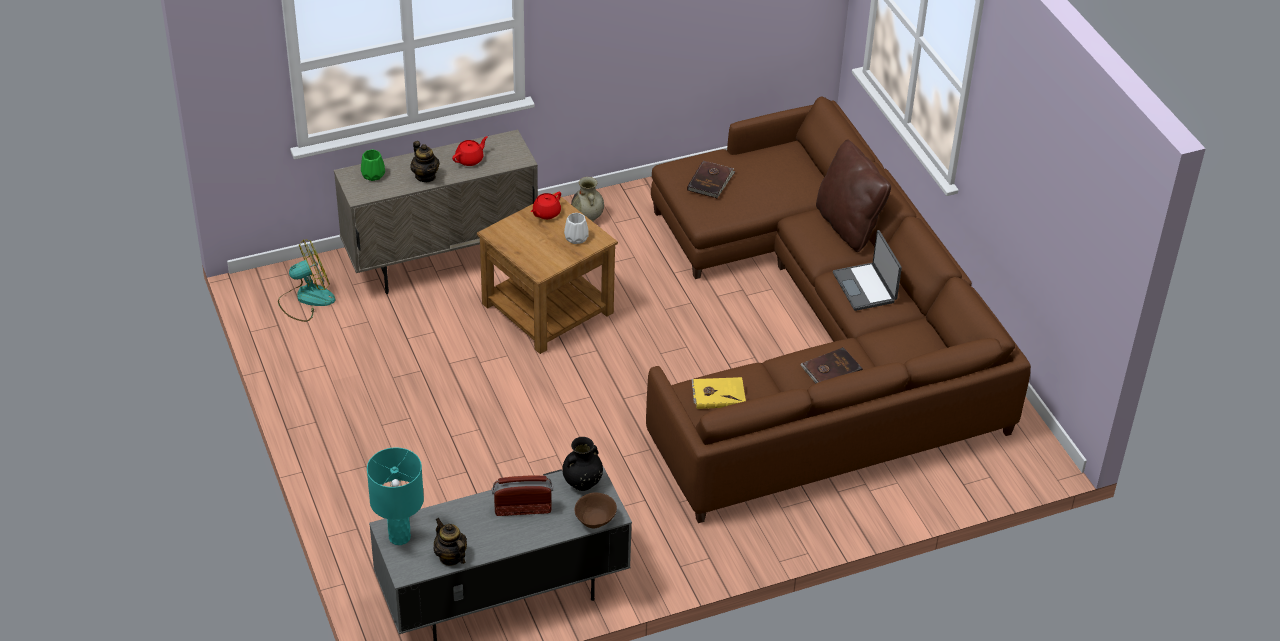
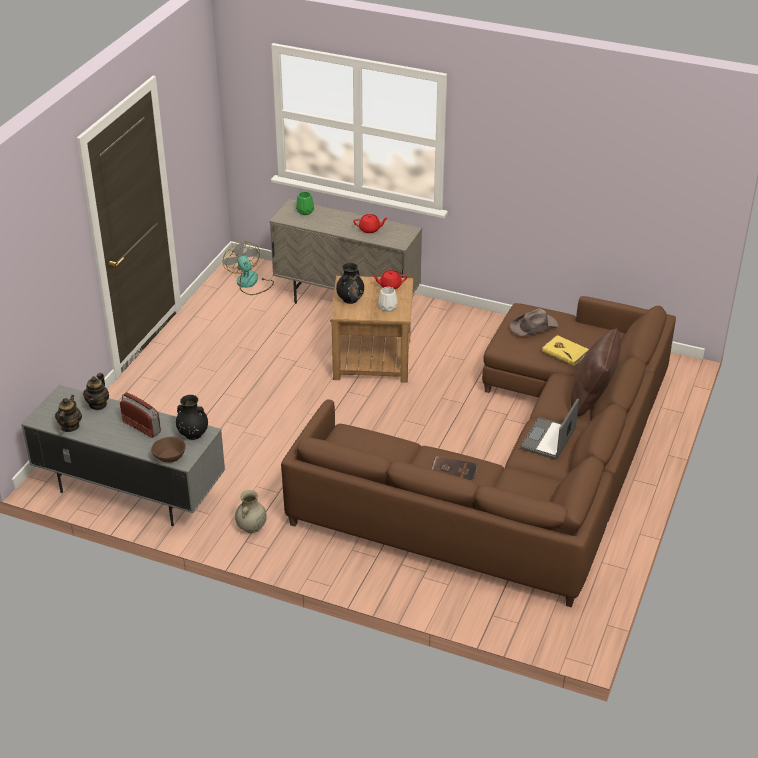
camera: 45 degrees right, 5 degrees down
fan [278,239,336,322] -> fan turned 135 degrees counterclockwise [223,241,274,295]
turquoise table lamp [367,447,424,545] -> none
teapot [410,141,439,182] -> teapot moved to [83,373,109,410]
beige vase [571,177,604,222] -> beige vase moved to [235,490,267,533]
brown book [687,160,735,199] -> brown hat [510,308,559,336]
yellow book [692,377,746,409] -> yellow book moved to [542,335,589,366]
none -> black vase [336,263,364,304]

